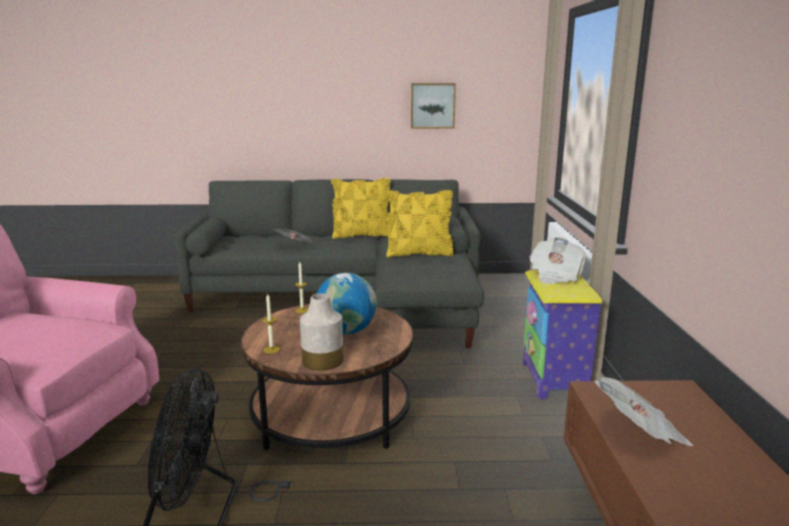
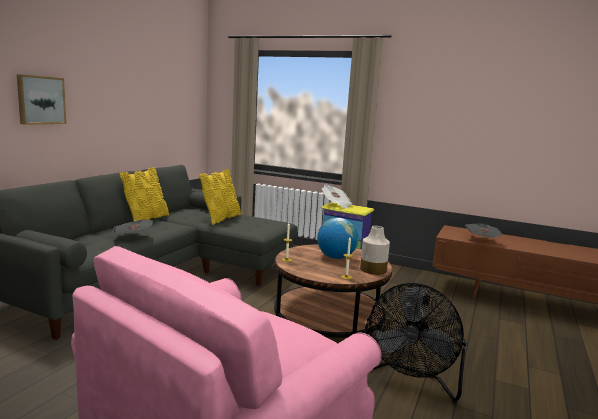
camera: 65 degrees left, 5 degrees down
picture [411,83,456,129] -> picture moved to [17,74,66,124]

